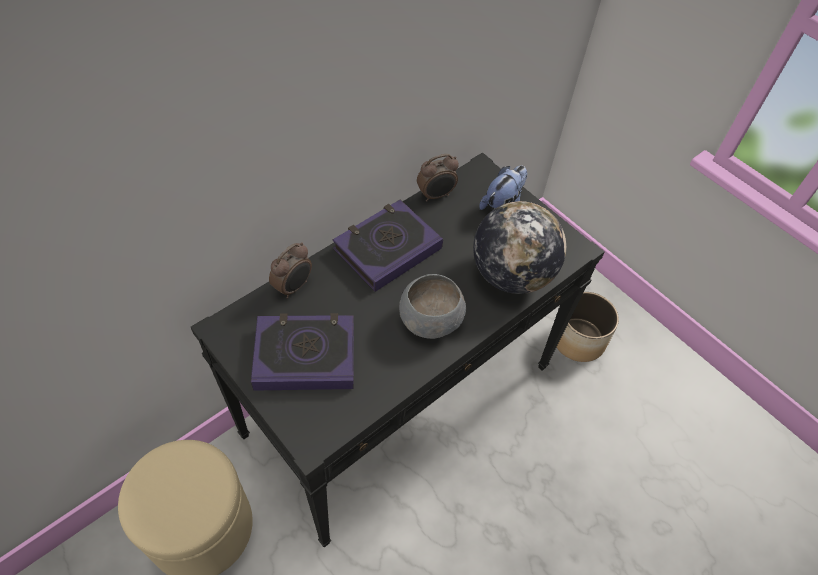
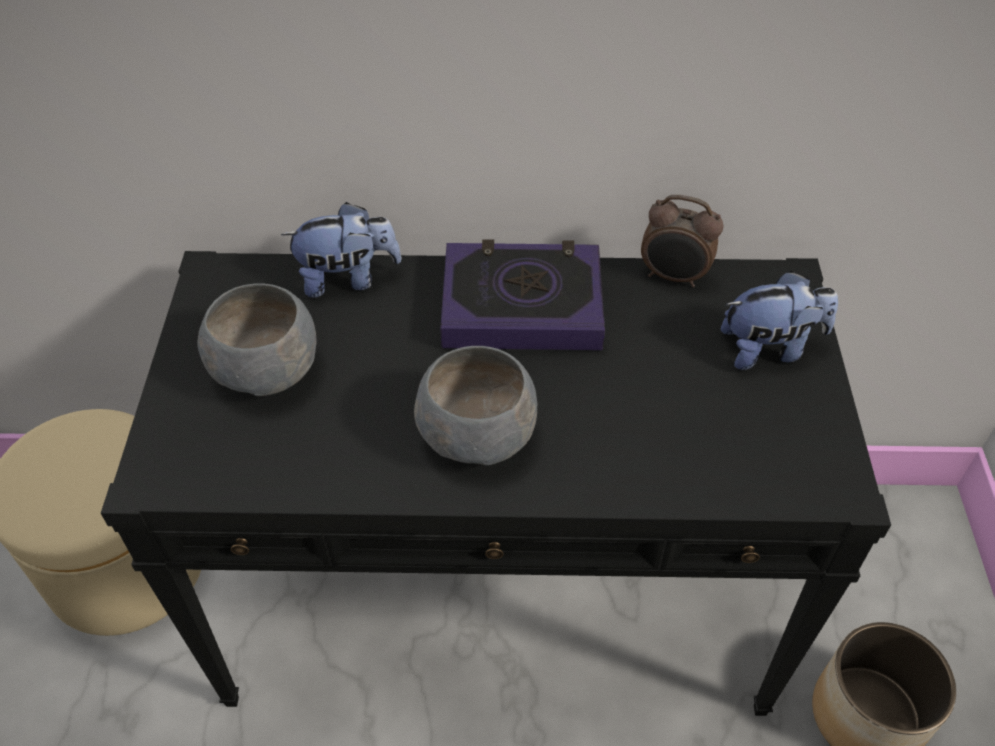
camera: 45 degrees right, 5 degrees down
book [251,313,354,391] -> grey bowl [197,283,316,396]
alarm clock [269,242,312,299] -> plush toy [281,202,402,298]
globe [473,201,566,294] -> none

